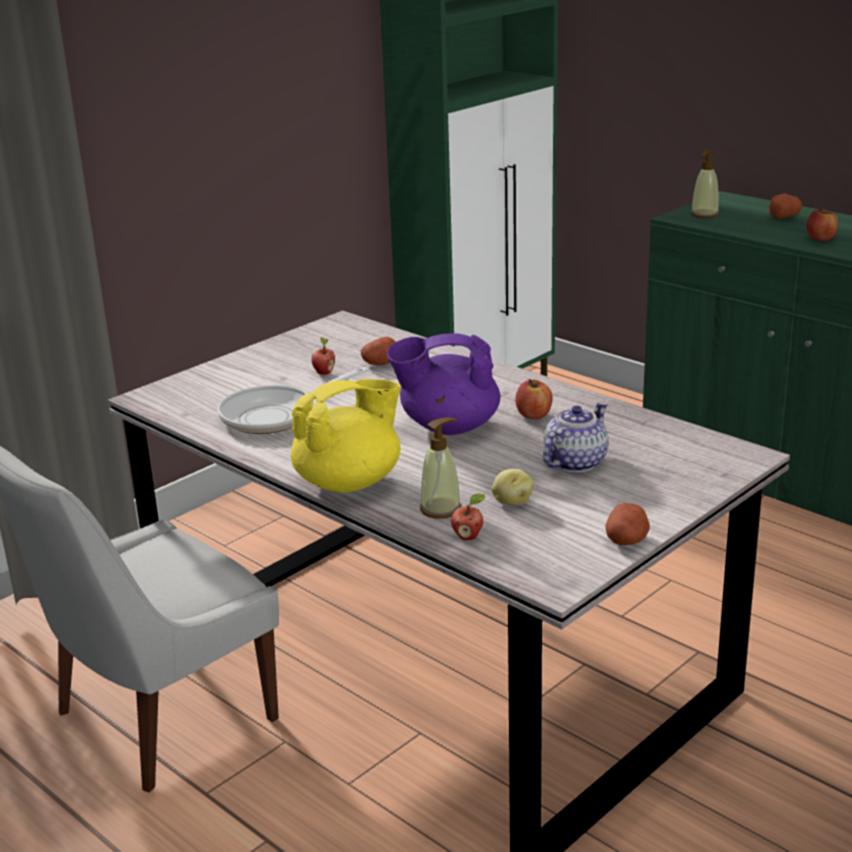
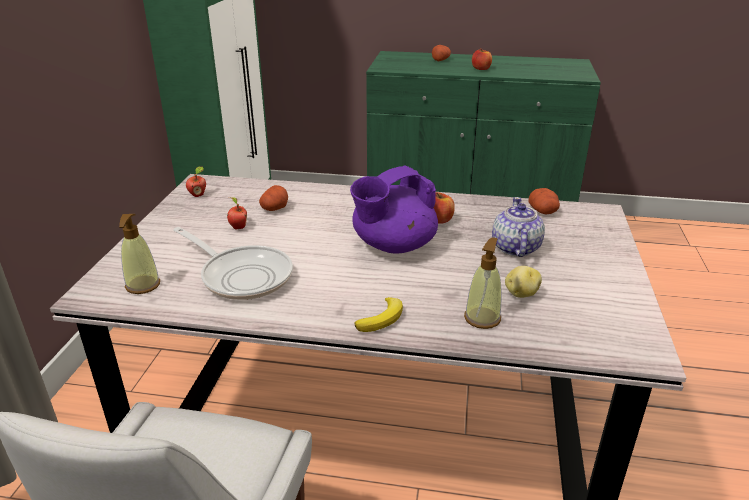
camera: 35 degrees left, 5 degrees up
frying pan [218,367,370,434] -> frying pan turned 75 degrees counterclockwise [173,227,293,300]
yellow teapot [291,379,401,493] -> banana [354,297,403,332]
apple [451,493,485,540] -> apple moved to [186,167,206,197]
potato [605,503,650,546] -> potato moved to [529,188,560,214]
soap dispenser [691,150,719,218] -> soap dispenser moved to [119,214,160,294]

